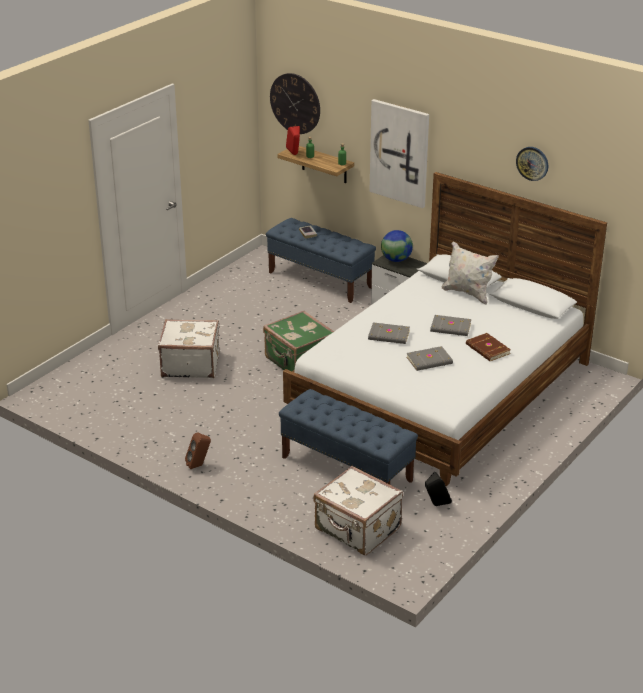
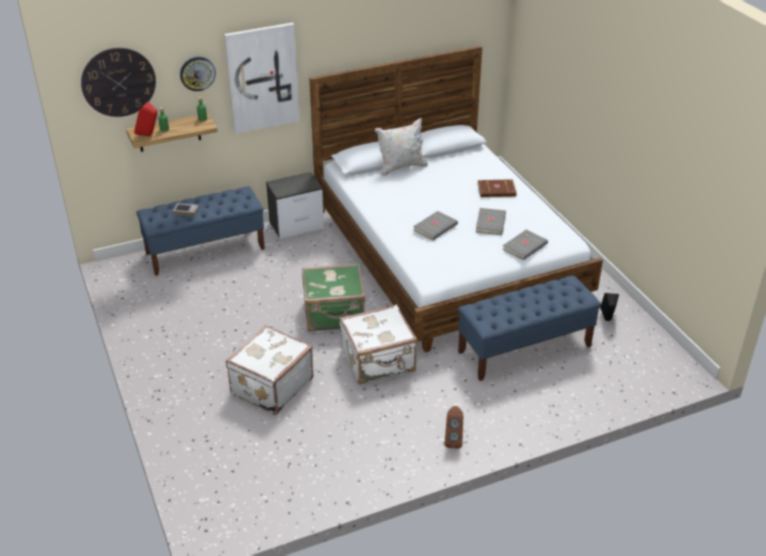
camera: 60 degrees left, 5 degrees up
white suitcase [313,466,403,555] -> white suitcase moved to [339,304,417,384]
globe [381,230,413,262] -> none
grey book [430,315,471,336] -> grey book moved to [502,230,548,260]
wall clock [516,147,548,181] -> wall clock moved to [180,57,216,91]

